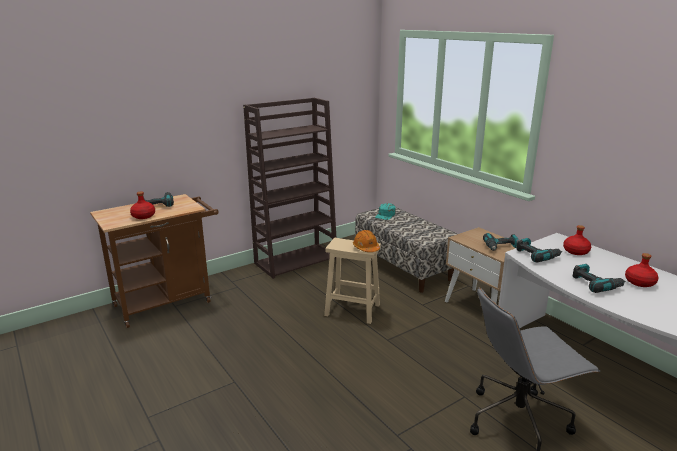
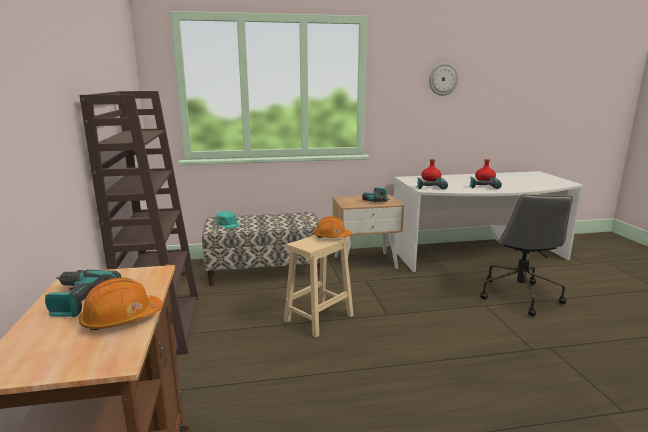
camera: 65 degrees left, 5 degrees down
red bottle [130,191,155,219] -> orange hard hat [79,278,163,331]
none -> wall clock [429,63,459,96]

